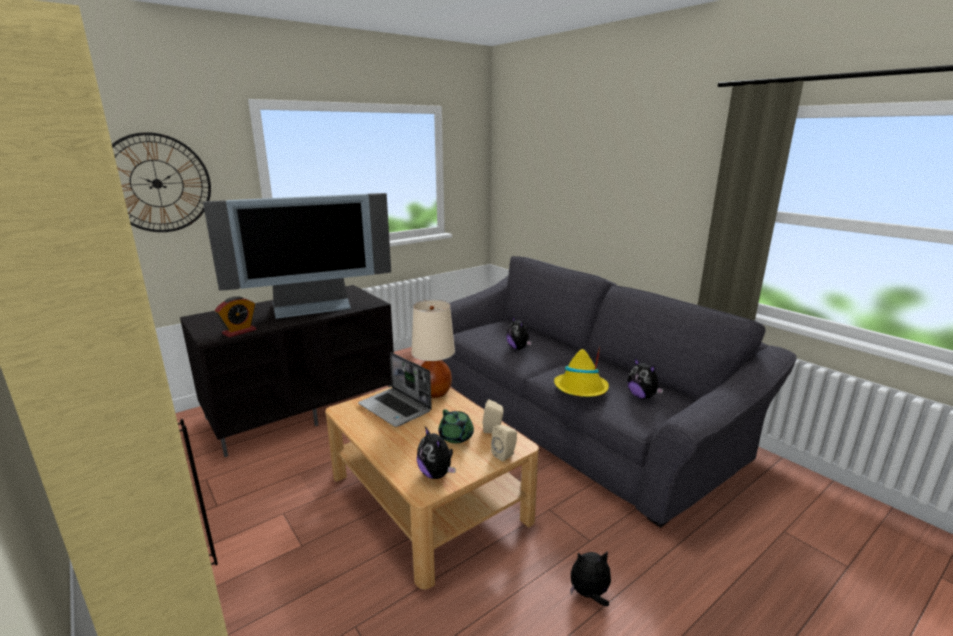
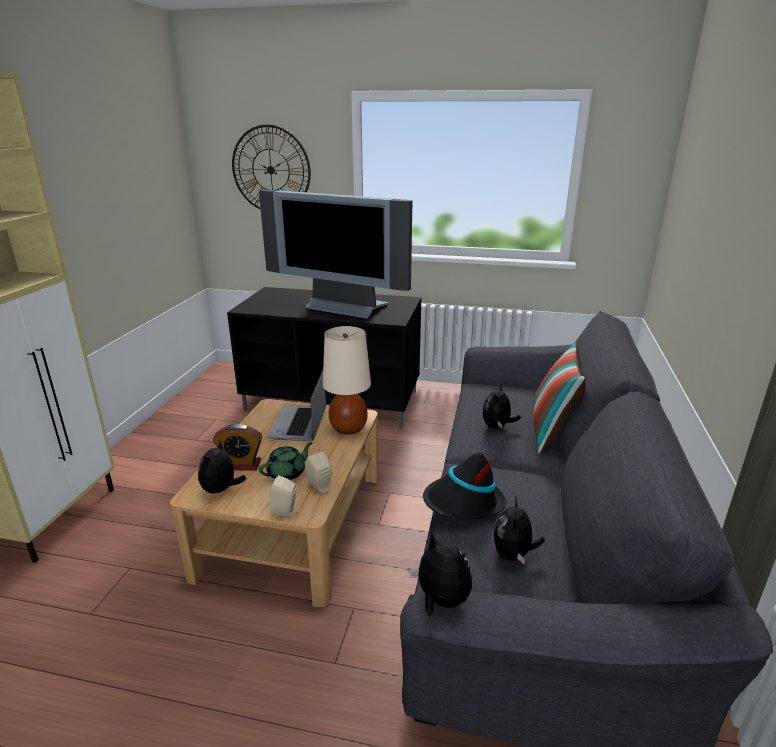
camera: 50 degrees right, 5 degrees up
alarm clock [215,296,256,338] -> alarm clock moved to [213,424,263,471]
green teapot [438,409,474,443] -> green teapot turned 150 degrees counterclockwise [259,442,312,480]
yellow hat [554,346,609,397] -> black hat [423,452,506,520]
plush toy [570,551,611,606] -> plush toy moved to [409,532,472,616]
none -> pillow [533,341,586,454]

